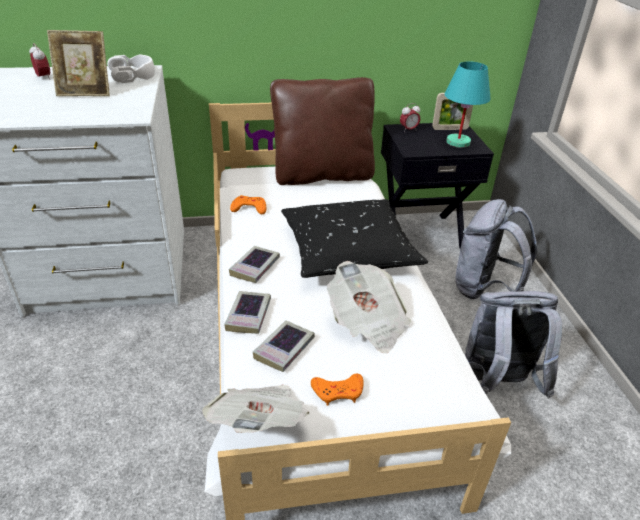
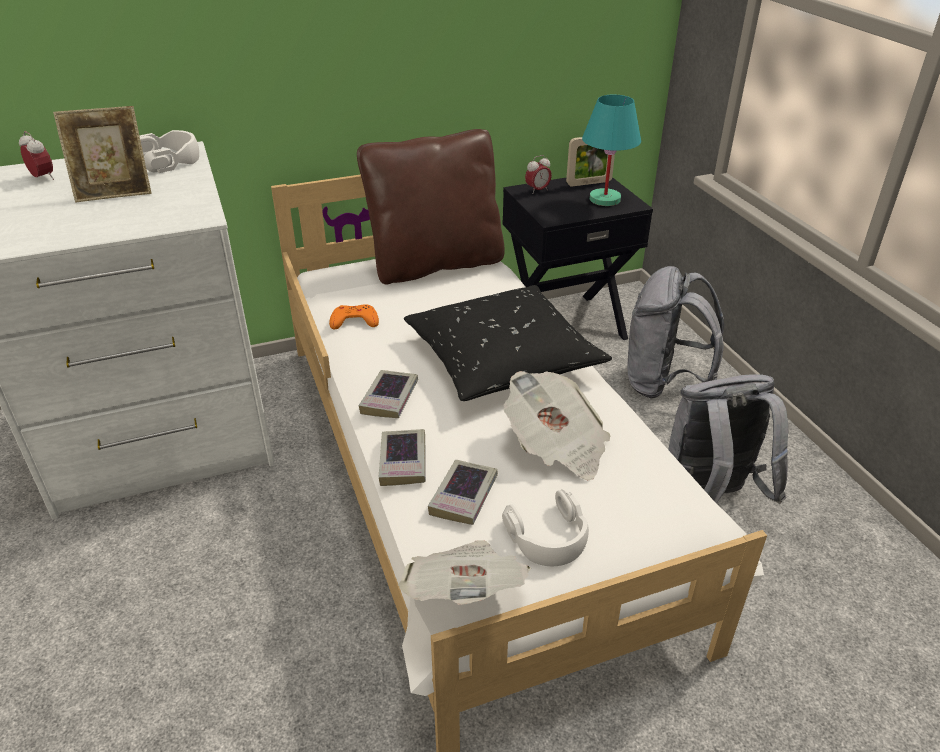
camera: 10 degrees left, 0 degrees up
orange game controller [311,374,364,405] -> white headphones [502,489,589,566]

